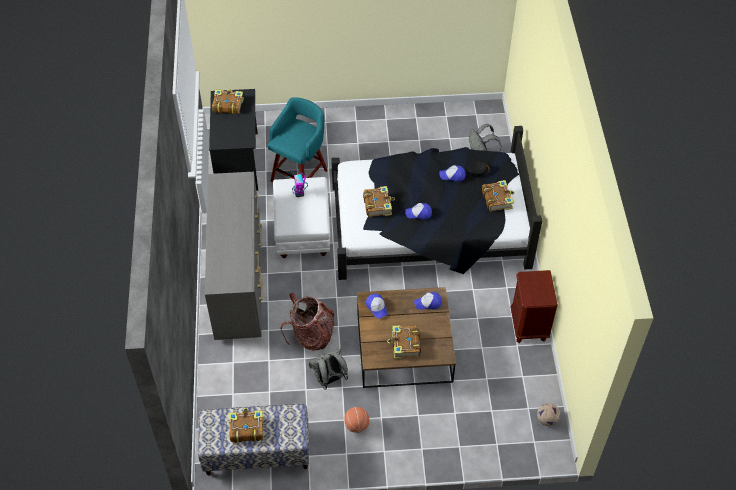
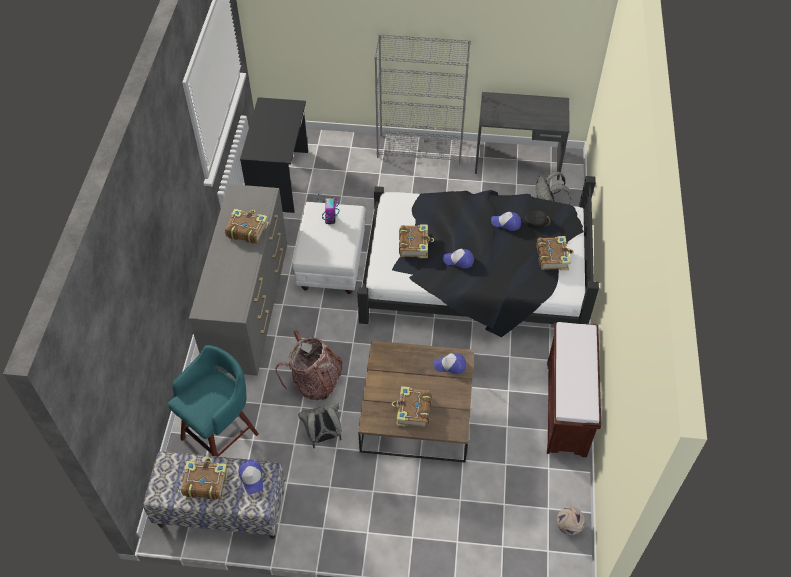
camera: 10 degrees right, 0 degrees up
book [212,89,244,114] -> book moved to [225,208,269,244]
turquoise stool [268,97,328,182] -> turquoise stool moved to [168,345,259,457]
basketball [344,407,369,433] -> none
cap [366,293,388,319] -> cap moved to [238,460,263,494]
brown nightstand [510,270,558,343] -> brown bench [547,322,601,457]
none -> grey bookcase [374,34,471,164]
none -> grey desk [475,92,570,180]

